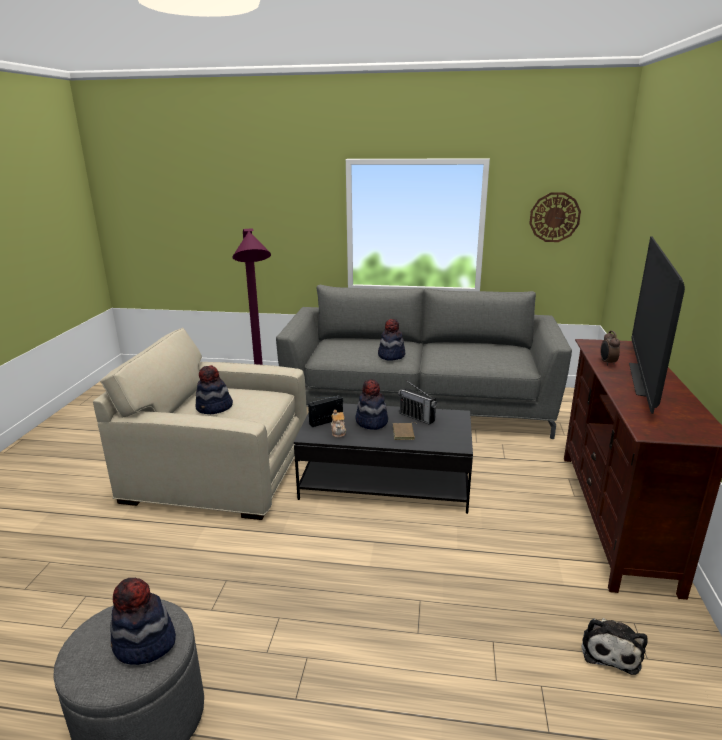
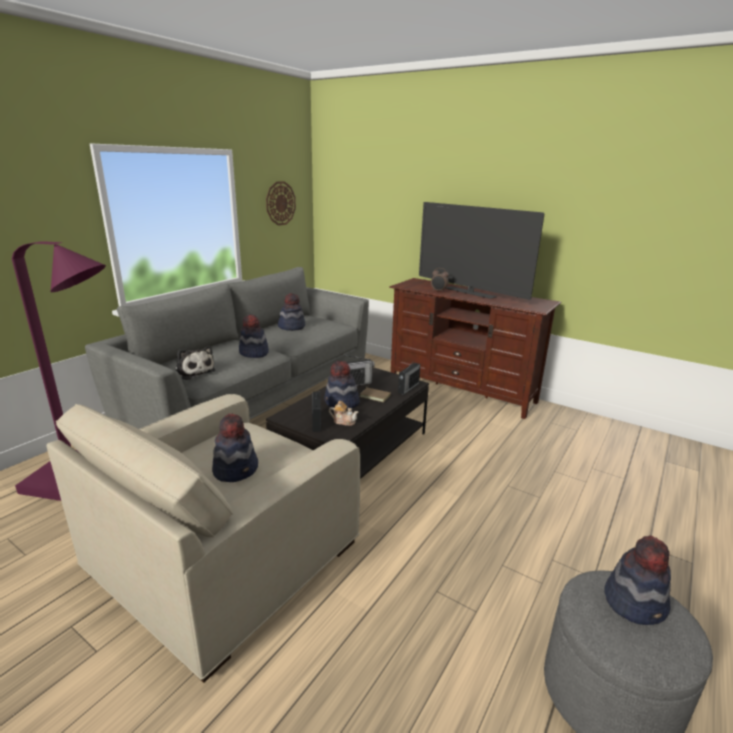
camera: 65 degrees left, 0 degrees up
plush toy [581,618,648,675] -> plush toy moved to [175,346,215,380]
none -> hat [278,293,305,331]
none -> radio [398,359,420,395]

